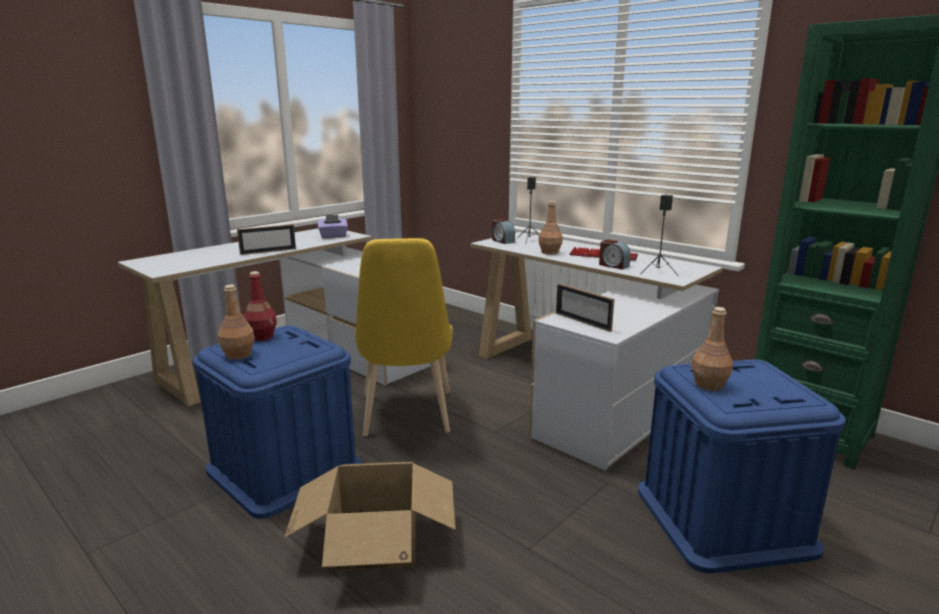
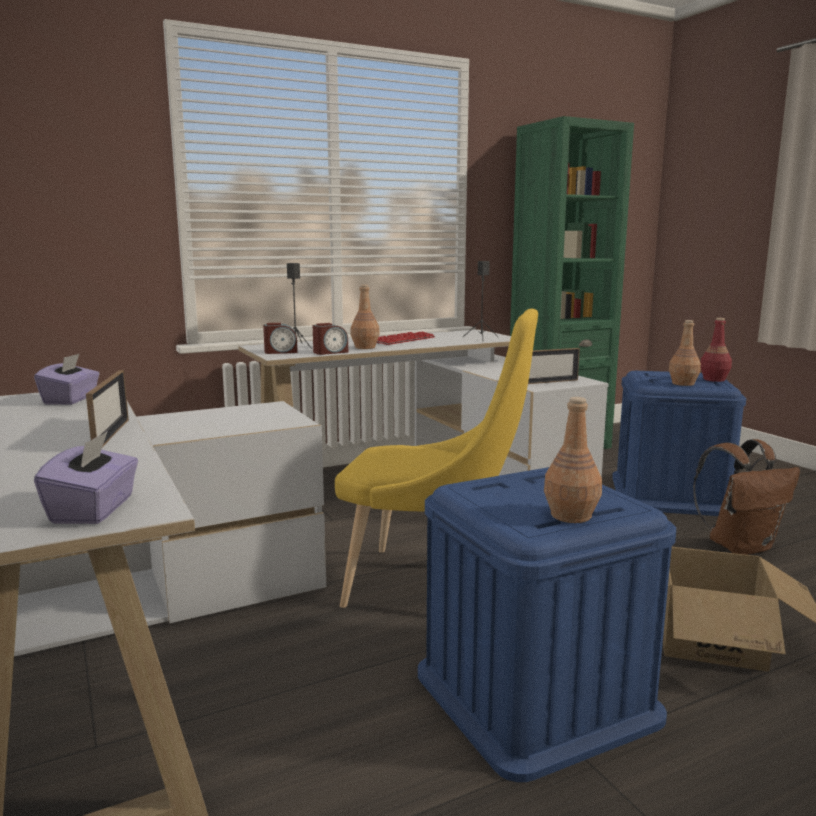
camera: 70 degrees left, 5 degrees down
red bottle [244,271,277,341] -> red bottle moved to [700,318,732,382]
alarm clock [599,239,630,270] -> alarm clock moved to [313,323,348,355]
none -> purple tissue box [34,431,138,524]
none -> brown backpack [693,439,800,555]

